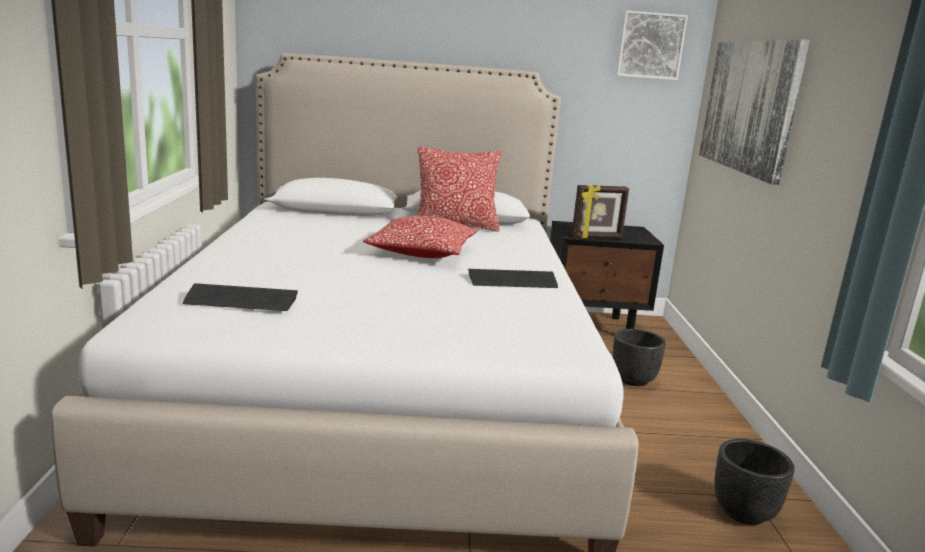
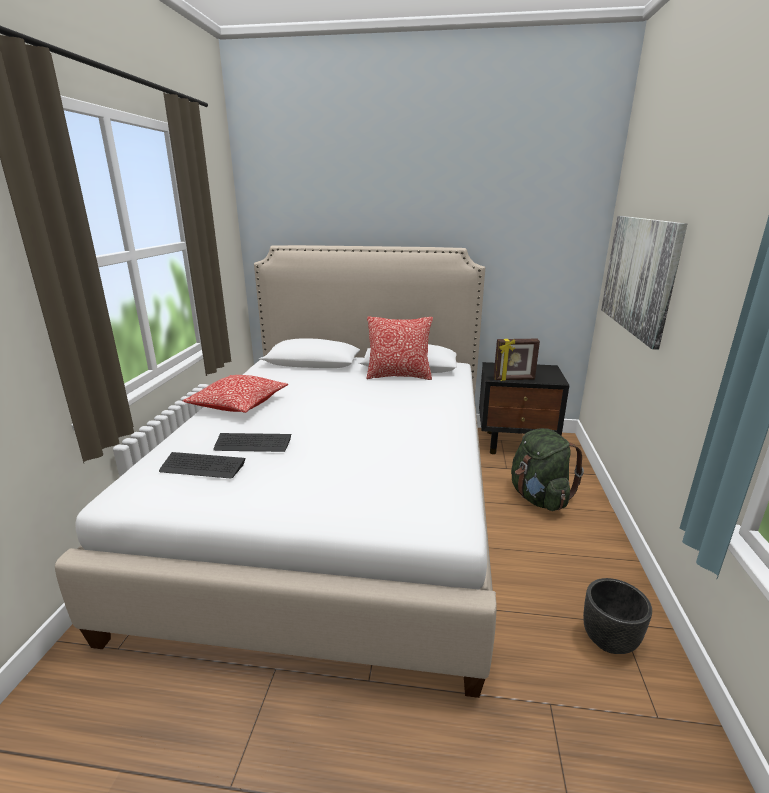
camera: 10 degrees right, 5 degrees up
pillow [363,216,478,258] -> pillow moved to [182,375,288,413]
keyboard [468,269,558,288] -> keyboard moved to [213,433,291,452]
black planter [612,329,666,386] -> green backpack [511,428,584,511]
picture [616,10,688,80] -> none

